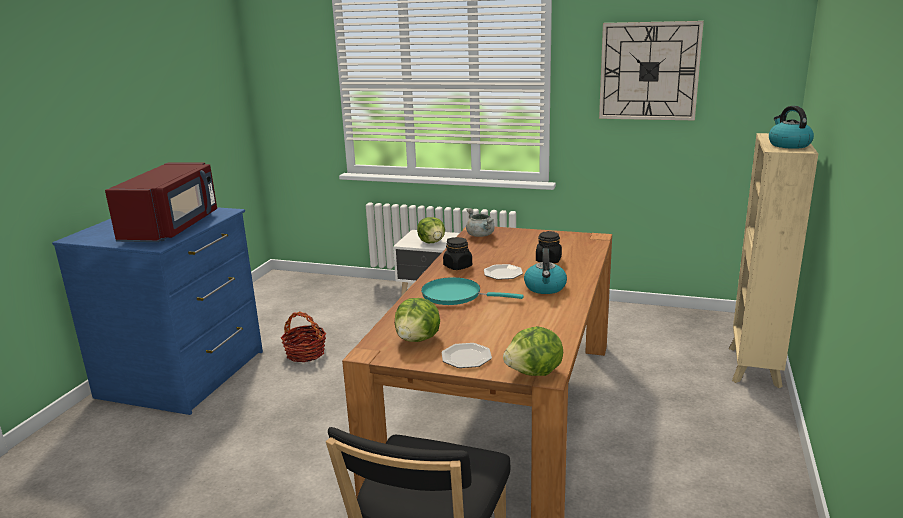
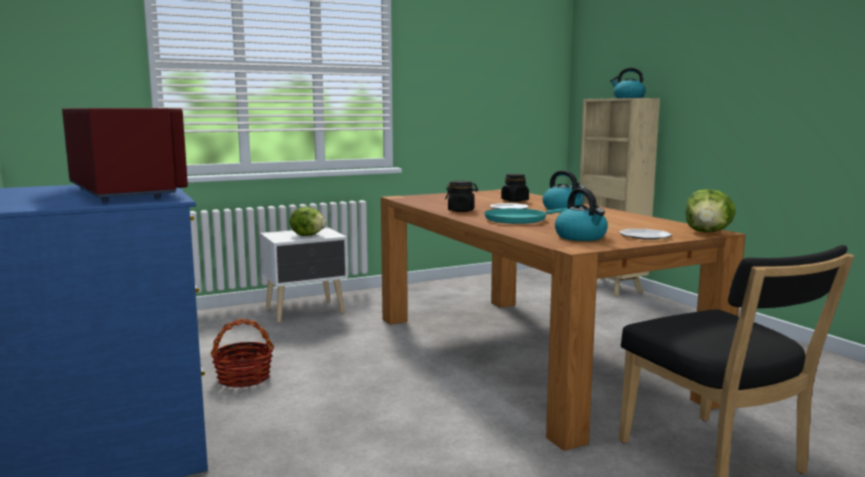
camera: 45 degrees left, 10 degrees down
lettuce [395,298,440,342] -> kettle [555,188,608,241]
grey cooking pot [466,208,495,237] -> none
wall clock [599,21,704,120] -> none

